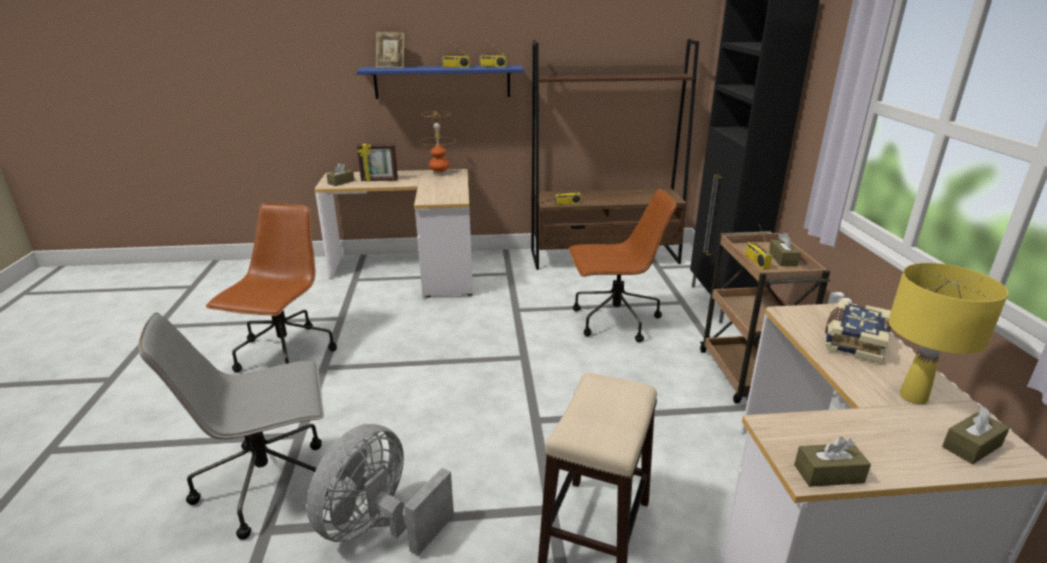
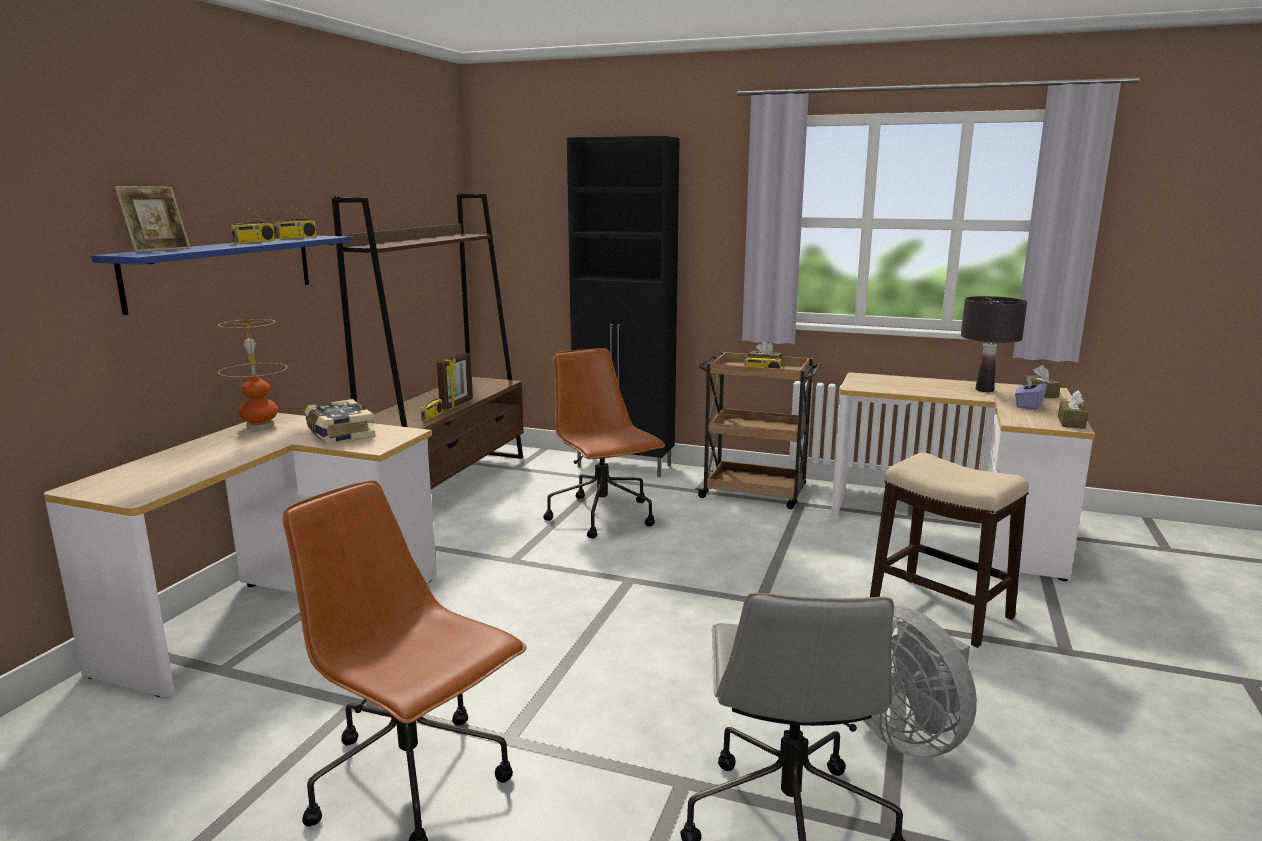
camera: 65 degrees left, 10 degrees down
brown tissue box [327,163,354,186] -> none
picture frame [357,144,398,182] -> picture frame moved to [437,353,473,410]
brown office chair [569,189,677,342] -> brown office chair turned 45 degrees counterclockwise [543,348,665,539]
book [825,300,891,364] -> book moved to [305,399,376,445]
yellow table lamp [888,263,1008,404] -> black table lamp [961,296,1027,392]
none -> purple tissue box [1015,375,1047,410]

